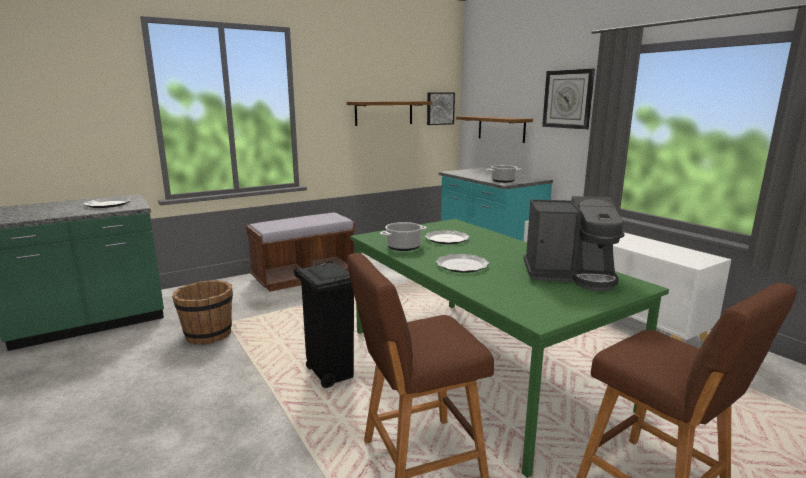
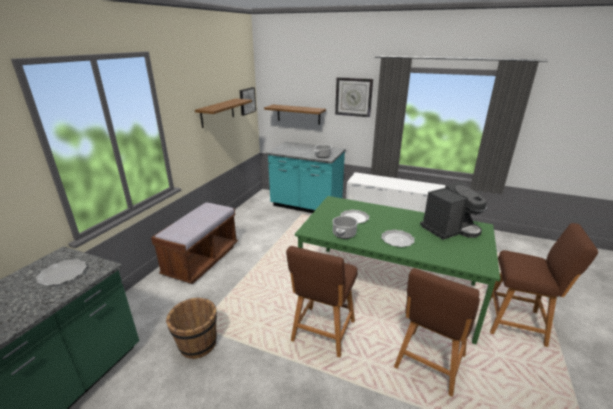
camera: 35 degrees left, 10 degrees up
black trash can [294,261,354,388] -> brown stool [286,246,358,358]

